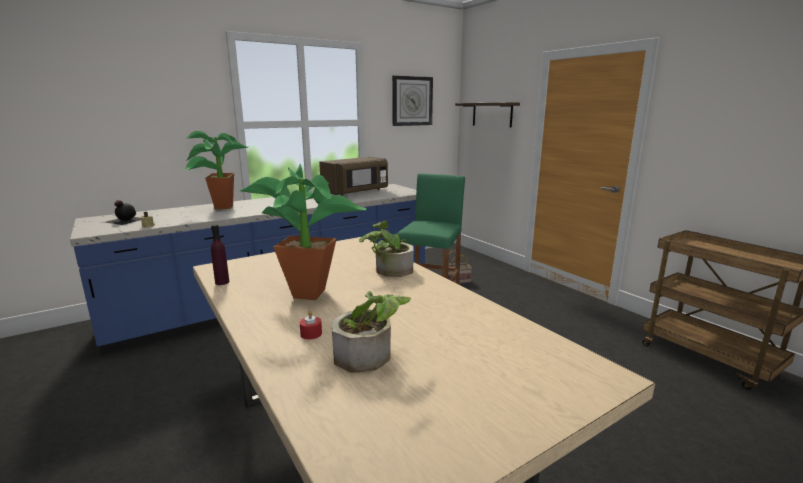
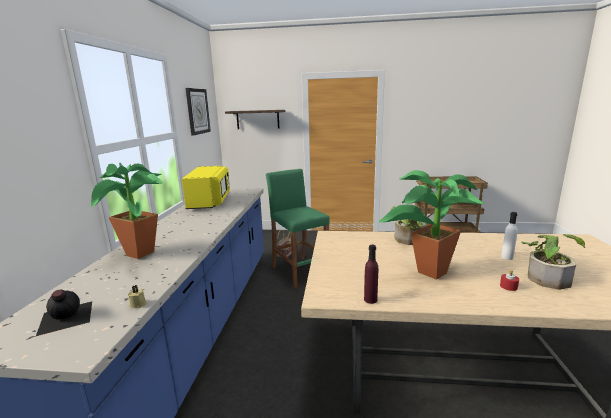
camera: 50 degrees left, 0 degrees up
brown microwave [319,157,388,196] -> yellow microwave [182,166,230,209]
none -> white bottle [501,212,517,260]

